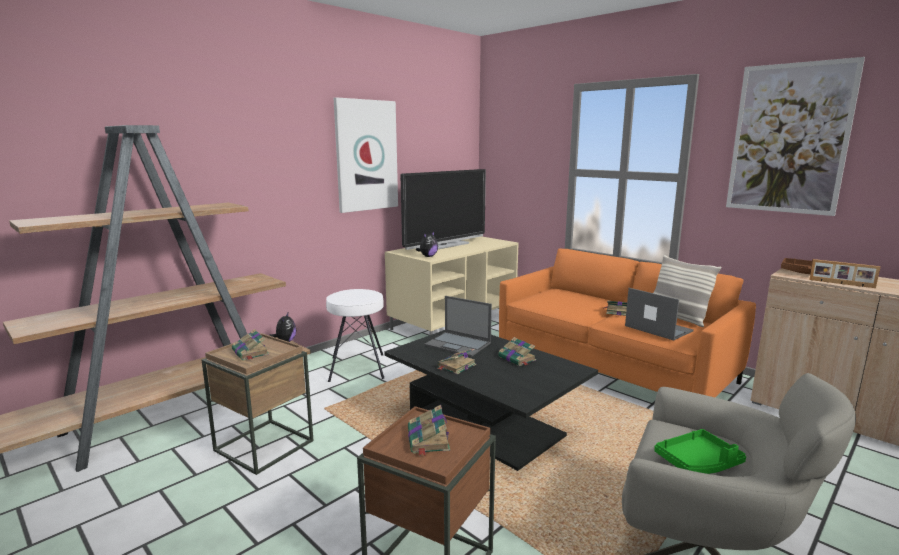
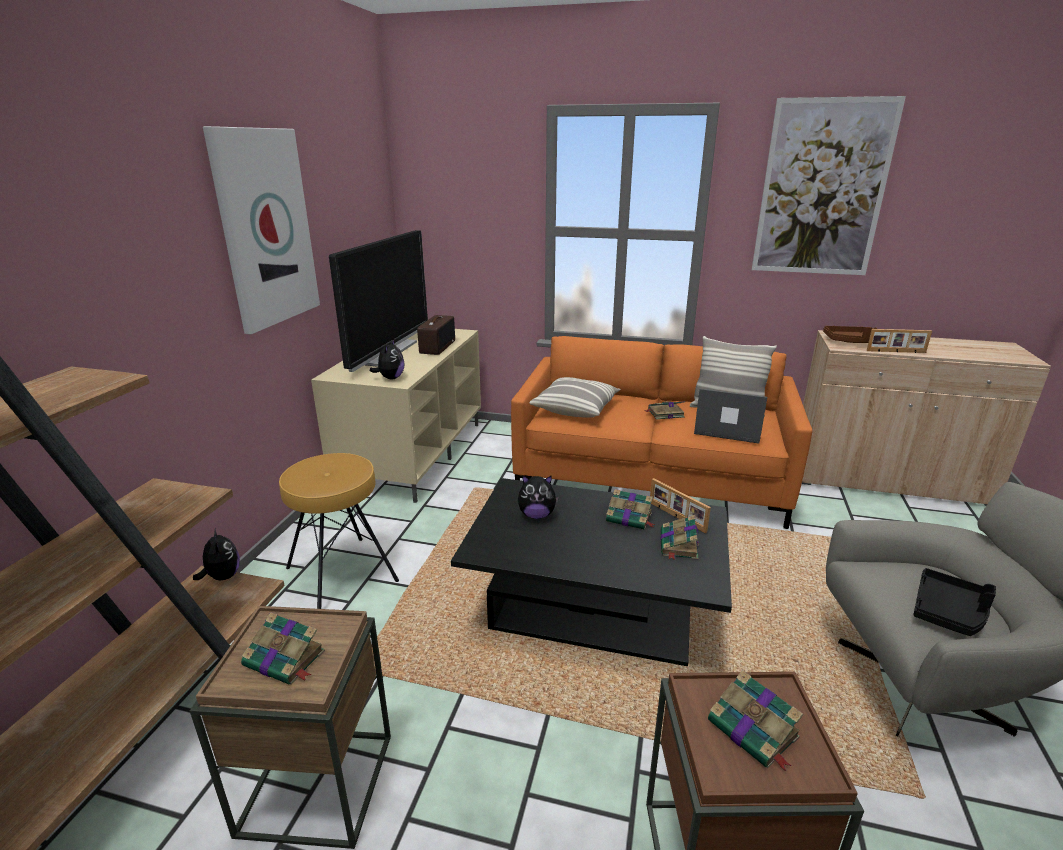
camera: 30 degrees left, 10 degrees up
white stool [326,289,384,382] -> brown stool [279,453,399,609]
laptop [425,296,492,357] -> plush toy [518,475,559,519]
book [438,349,476,374] -> book moved to [661,515,699,560]
green tray [654,429,746,474] -> black tray [914,568,996,636]
none -> radio [417,315,455,355]
none -> pillow [529,377,621,418]
none -> picture frame [650,478,711,533]

